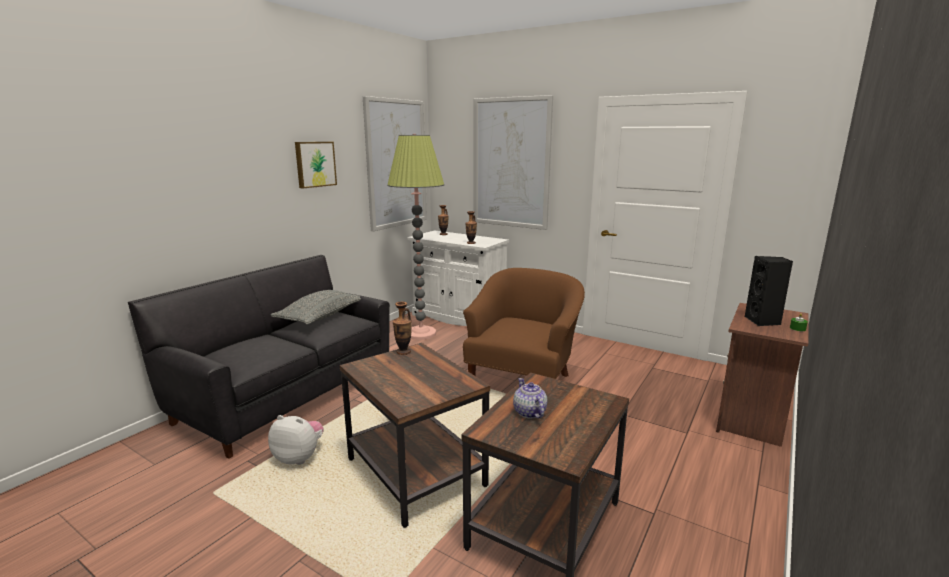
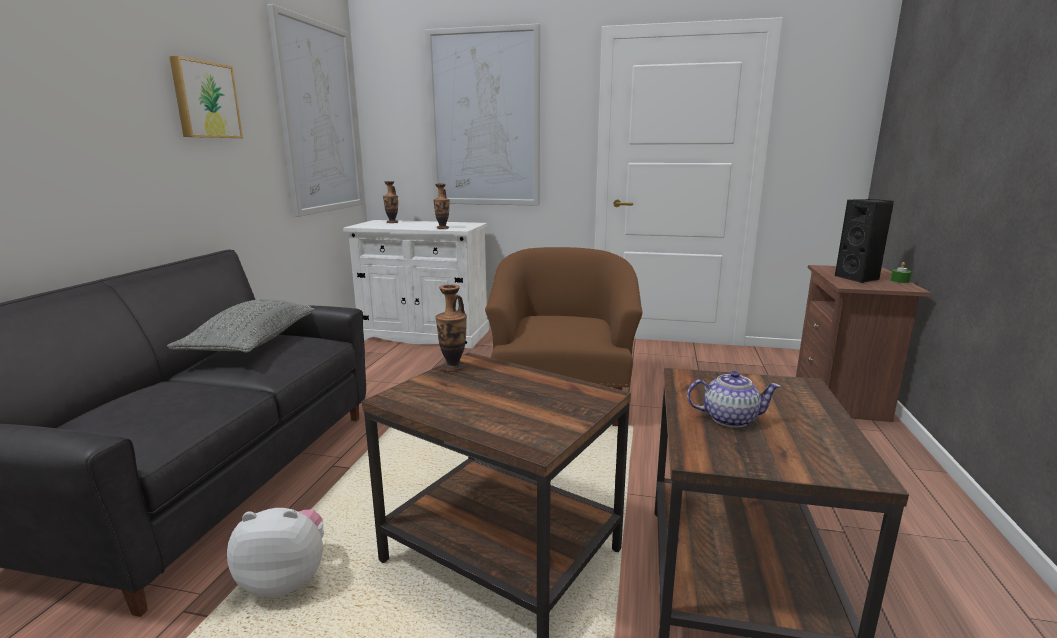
camera: 20 degrees left, 0 degrees up
floor lamp [387,134,444,340] -> none
teapot [513,378,547,419] -> teapot turned 135 degrees clockwise [687,371,781,427]

